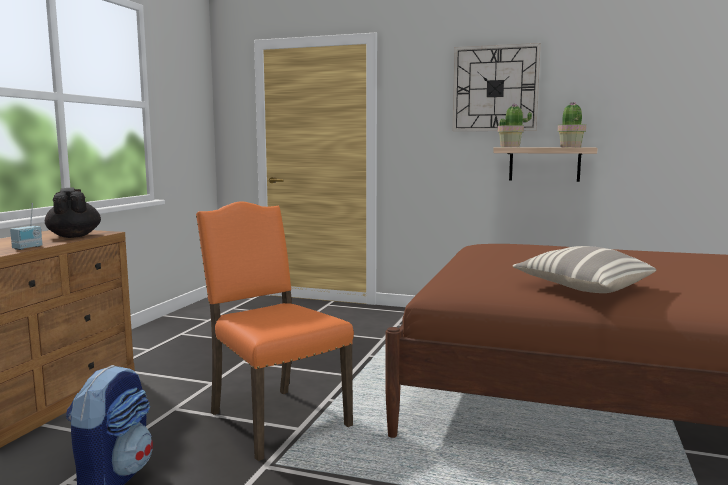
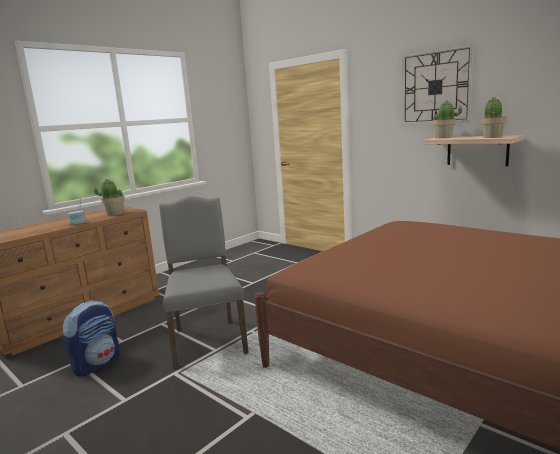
camera: 25 degrees right, 5 degrees up
black teapot [45,187,101,238] -> potted plant [94,179,125,216]
orange chair [196,201,354,461] -> grey chair [159,196,249,369]
pillow [513,246,656,293] -> none

